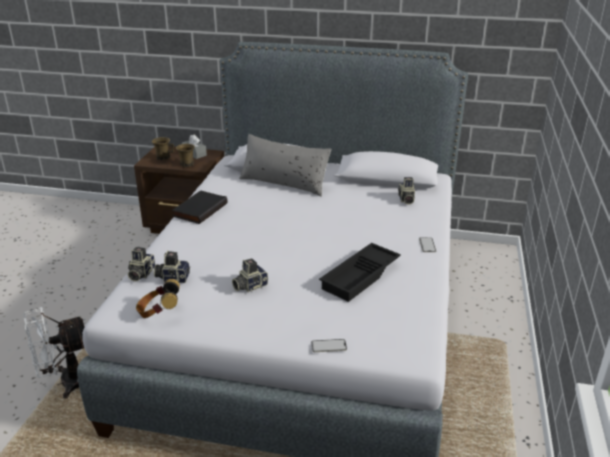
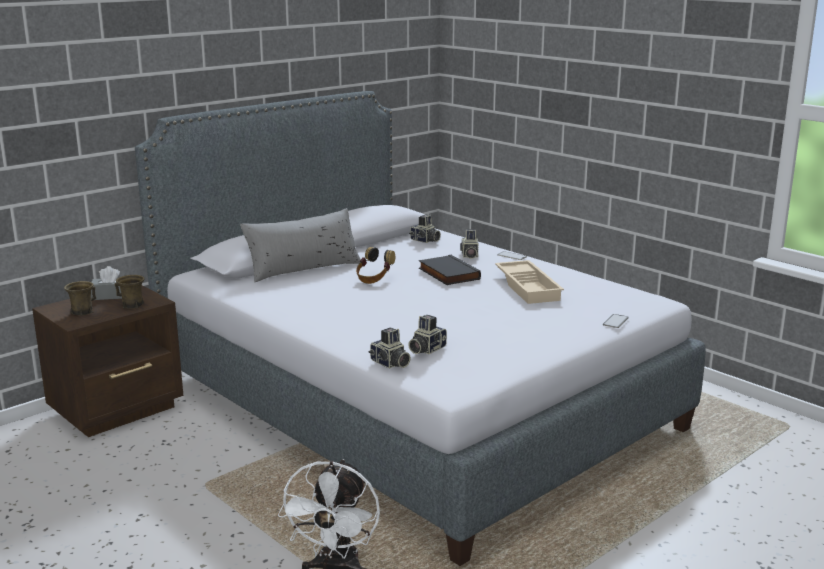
camera: 55 degrees left, 10 degrees down
headphones [136,279,180,318] -> headphones moved to [356,247,395,284]
black book [172,191,228,224] -> black book moved to [419,255,481,285]
camera [232,258,268,292] -> camera moved to [460,229,479,259]
black tray [319,243,401,302] -> beige tray [495,260,564,304]

